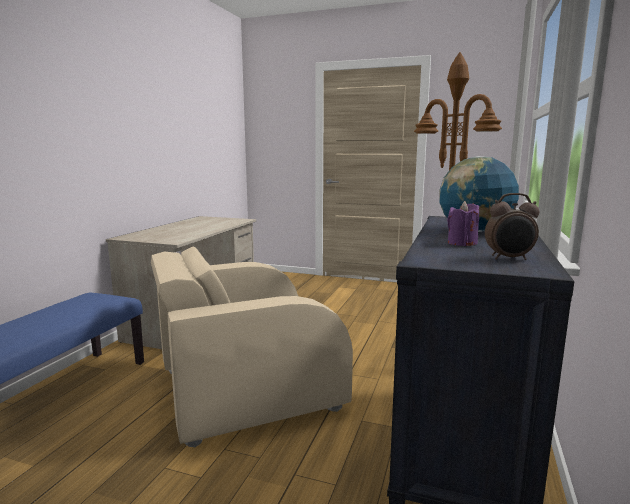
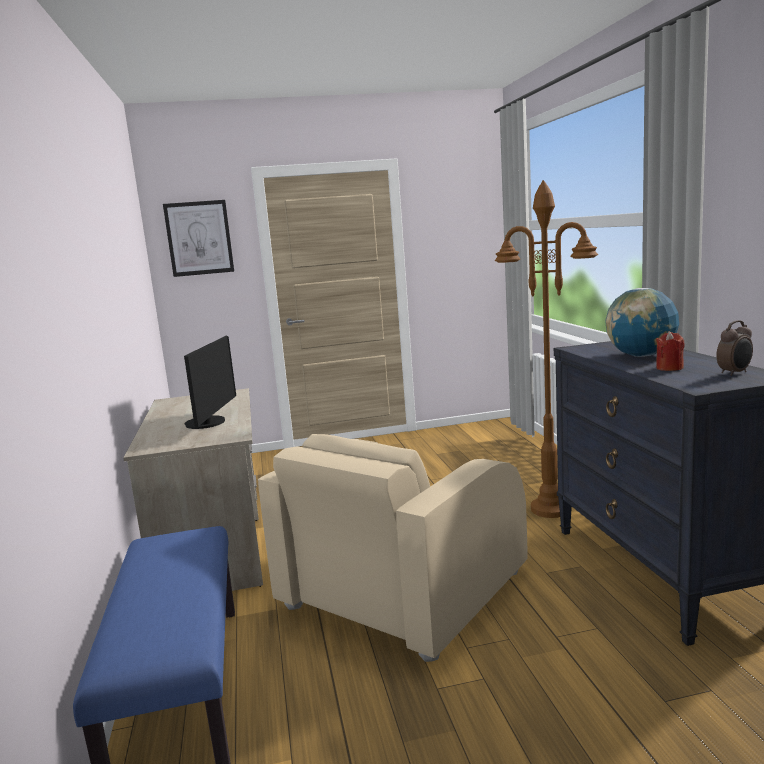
camera: 30 degrees left, 0 degrees up
purple candle [447,201,479,246] -> red candle [656,331,685,371]
none -> picture [163,200,234,277]
none -> monitor [184,335,236,429]

